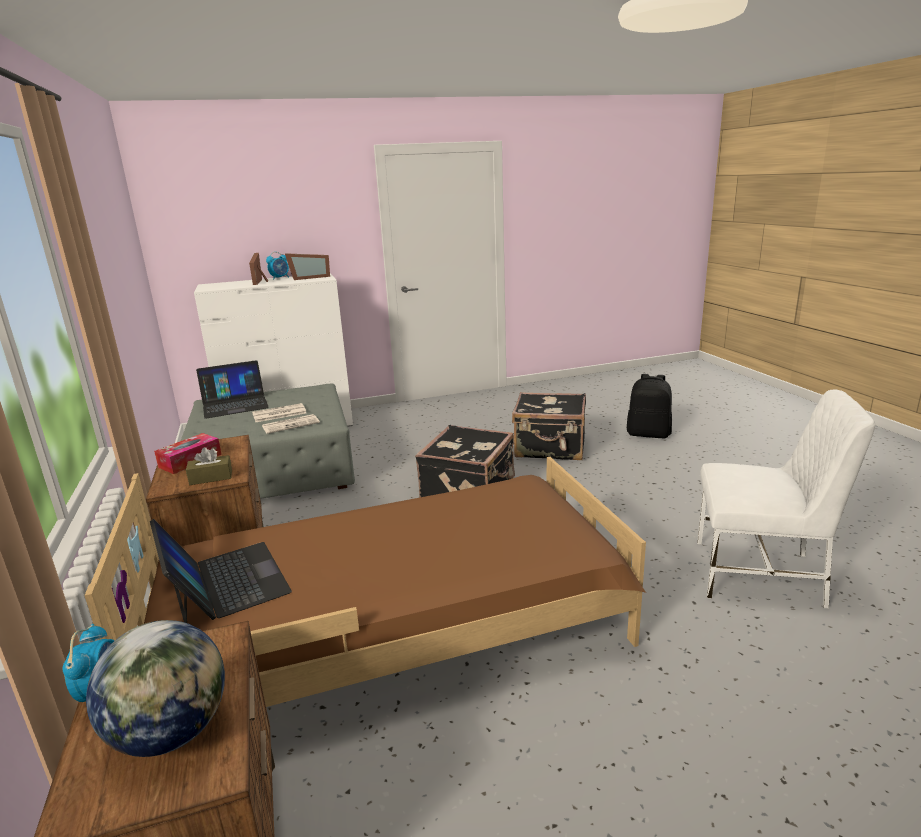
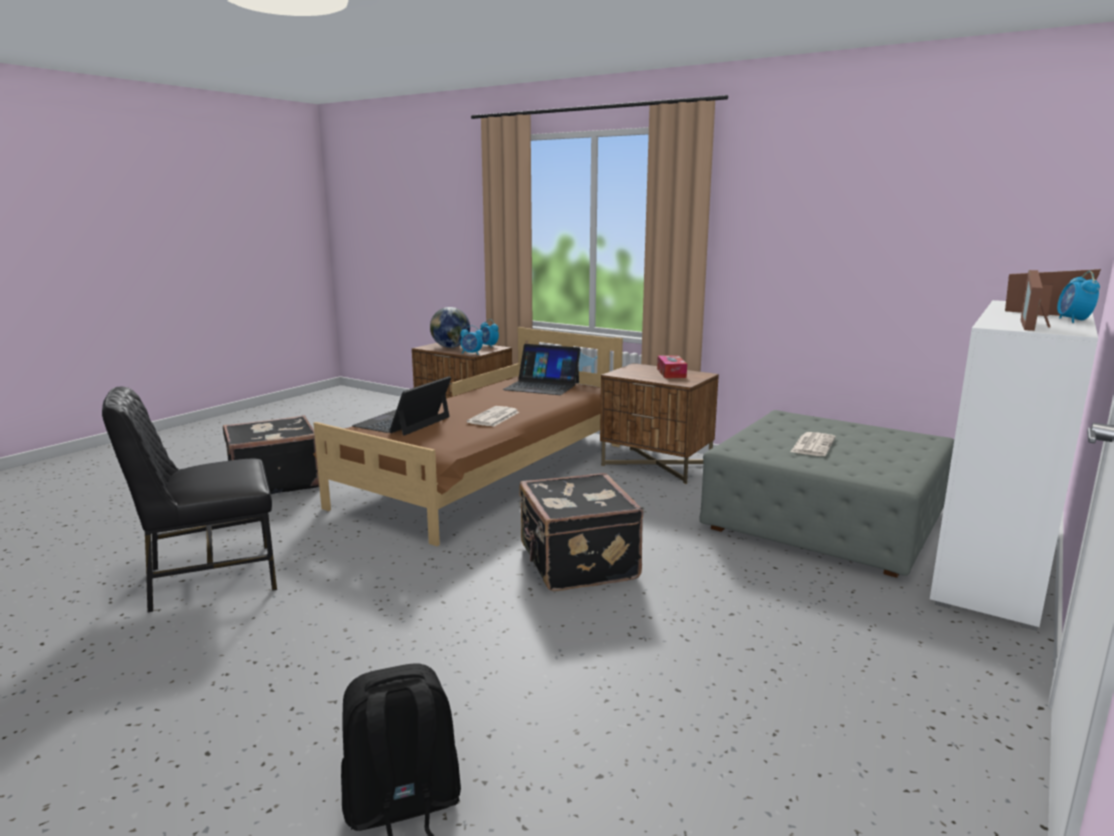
camera: 140 degrees right, 5 degrees down
brown tissue box [186,447,232,485] -> none
laptop [196,360,269,419] -> laptop moved to [352,376,451,436]
newspaper [262,414,320,434] -> newspaper moved to [467,406,519,427]
black suitcase [512,392,586,460] -> black suitcase moved to [223,415,319,494]
white chair [697,390,875,609] -> black chair [102,387,277,613]
none -> alarm clock [461,325,483,355]

